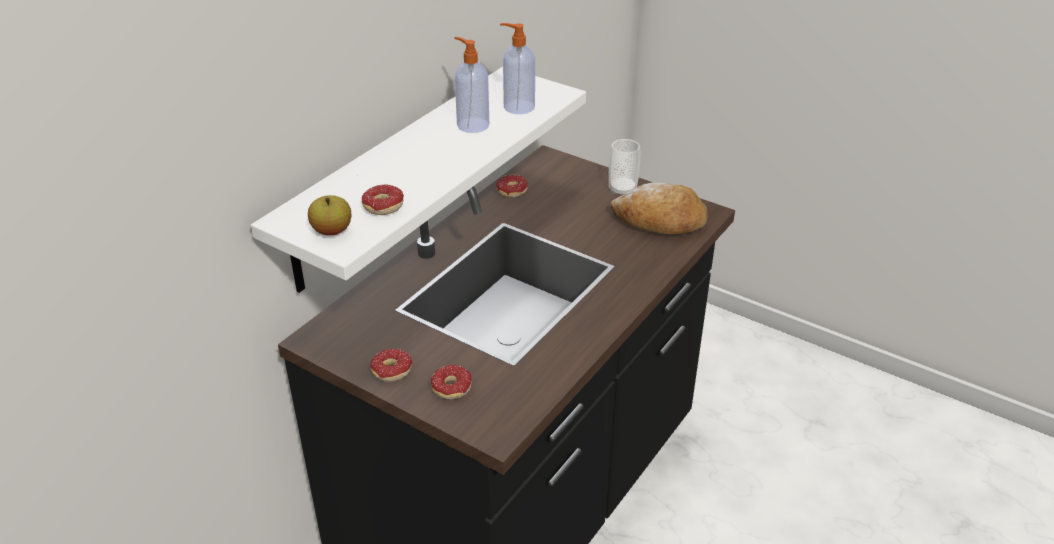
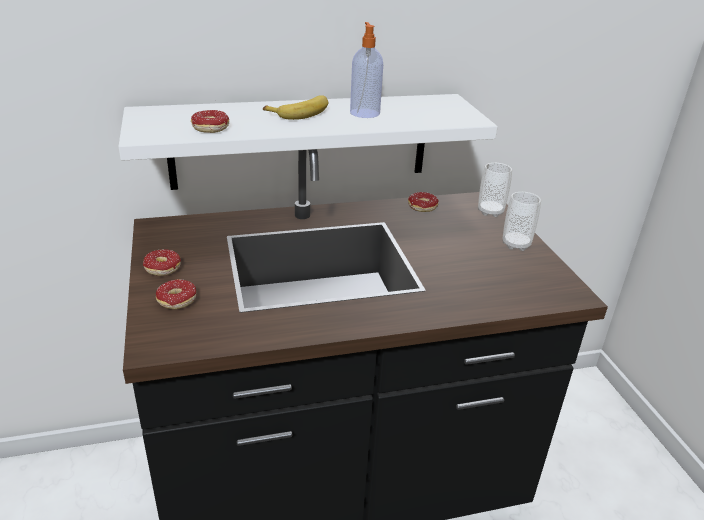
camera: 40 degrees right, 5 degrees down
apple [308,195,351,236] -> none
soap dispenser [500,23,535,114] -> none
bread [611,183,708,235] -> none
none -> banana [263,95,328,120]
none -> cup [478,163,512,217]

